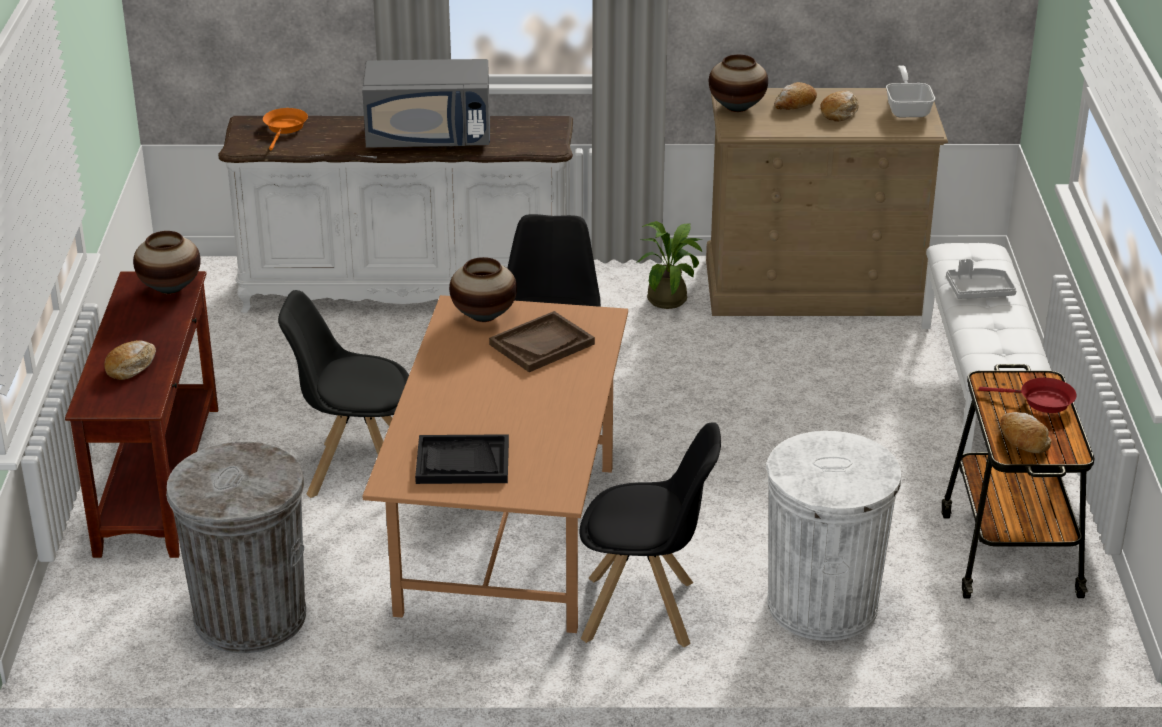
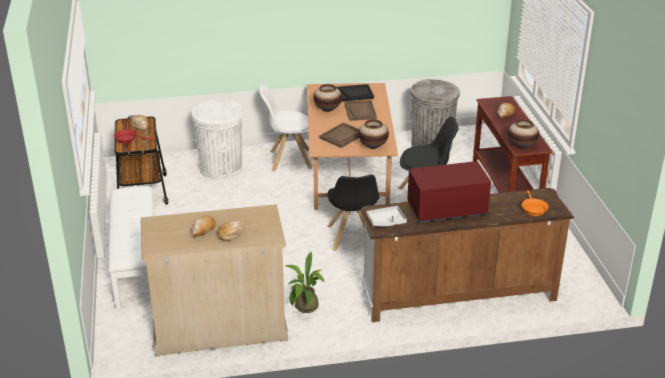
camera: 170 degrees right, 0 degrees up
grey microwave [362,59,490,148] -> red microwave [407,161,491,223]
black chair [580,422,721,647] -> white chair [260,85,312,171]
vase [709,54,768,112] -> vase moved to [313,84,342,112]
frying pan [886,65,935,117] -> none
grey tray [946,259,1017,299] -> grey tray moved to [366,206,407,226]
none -> brown tray [345,100,377,121]

